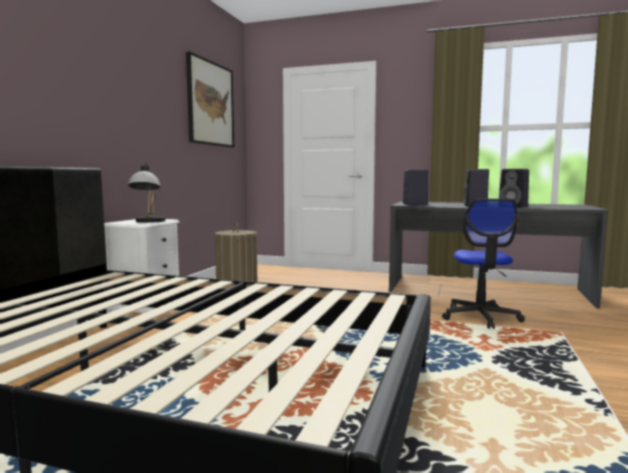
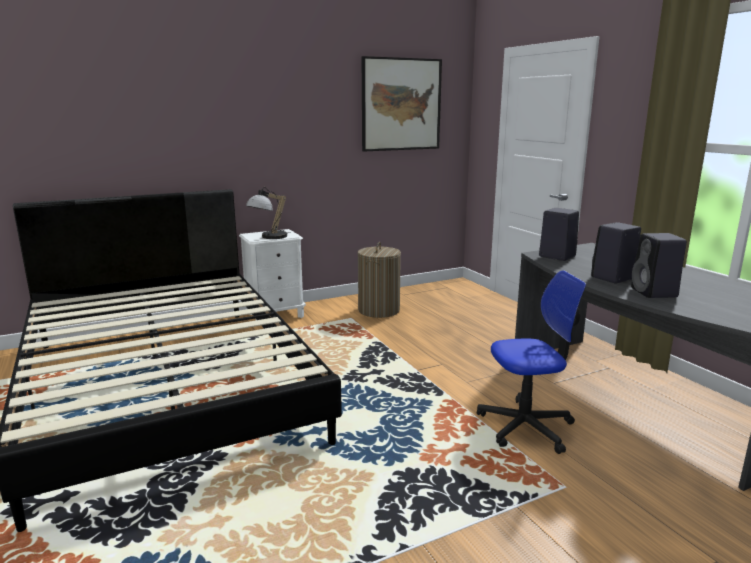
camera: 45 degrees right, 10 degrees up
office chair [442,199,525,329] -> office chair turned 150 degrees counterclockwise [477,270,586,454]

